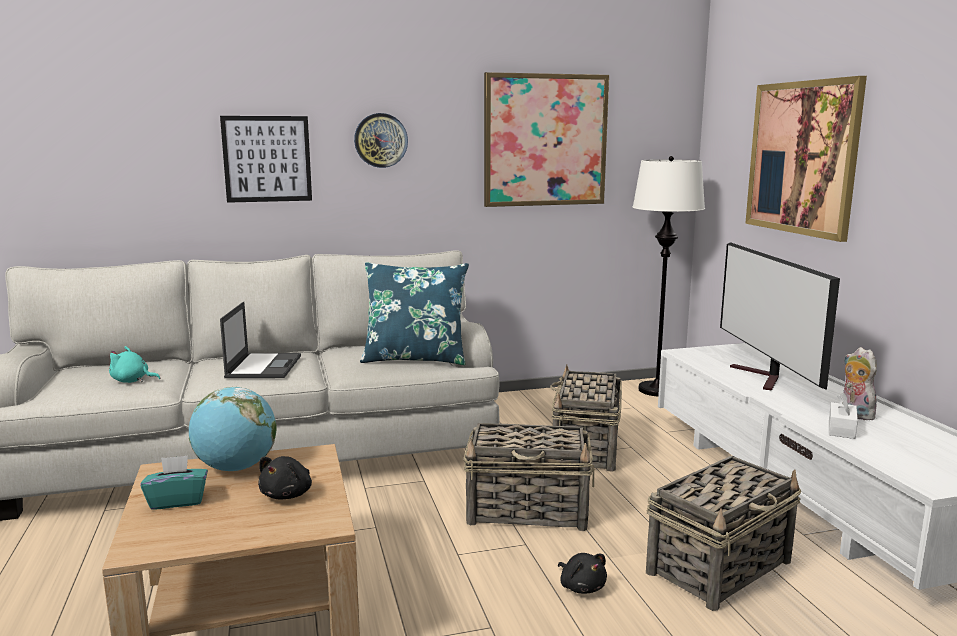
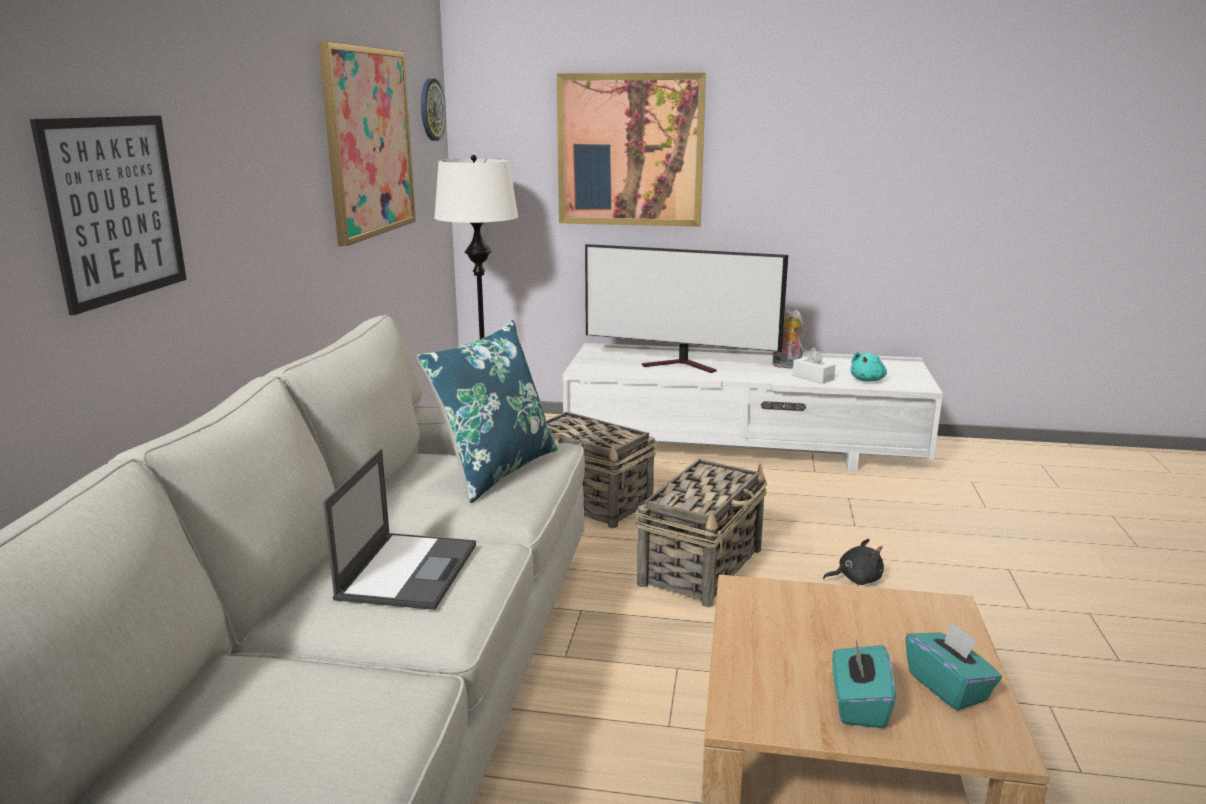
camera: 65 degrees left, 5 degrees up
turquoise plush toy [109,346,161,383] -> turquoise plush toy moved to [850,352,887,382]
globe [189,387,277,471] -> none
laptop [220,302,301,378] -> laptop turned 75 degrees clockwise [323,449,476,610]
black plush toy [258,456,312,499] -> none
wall clock [354,113,408,168] -> wall clock moved to [421,78,446,141]
basket [646,456,801,611] -> none
none -> turquoise tissue box [905,621,1002,710]

